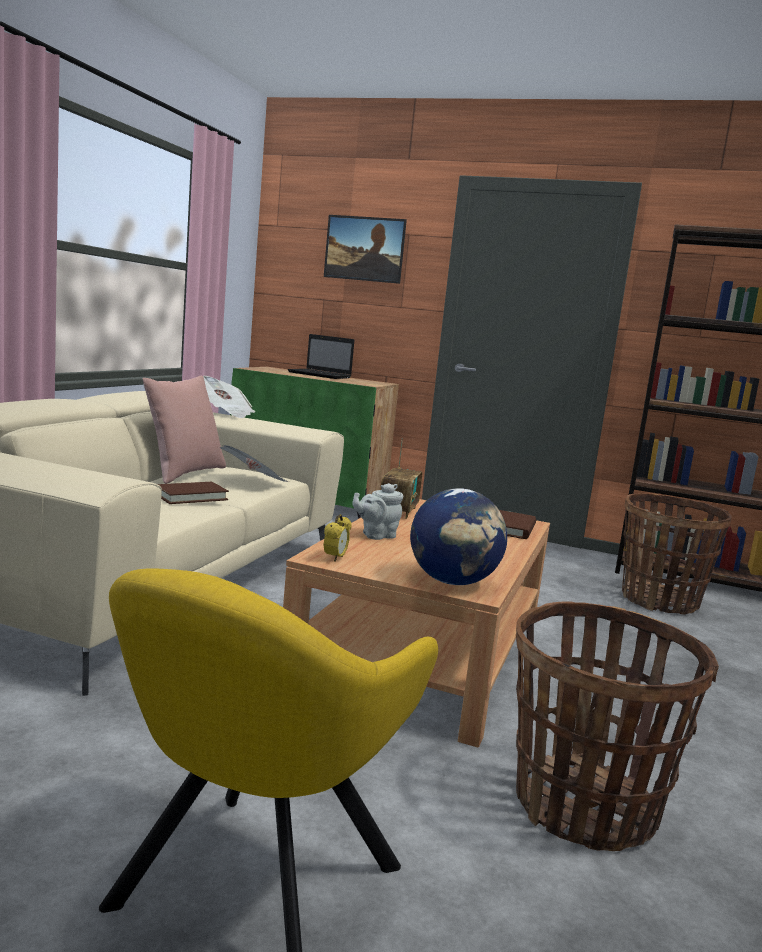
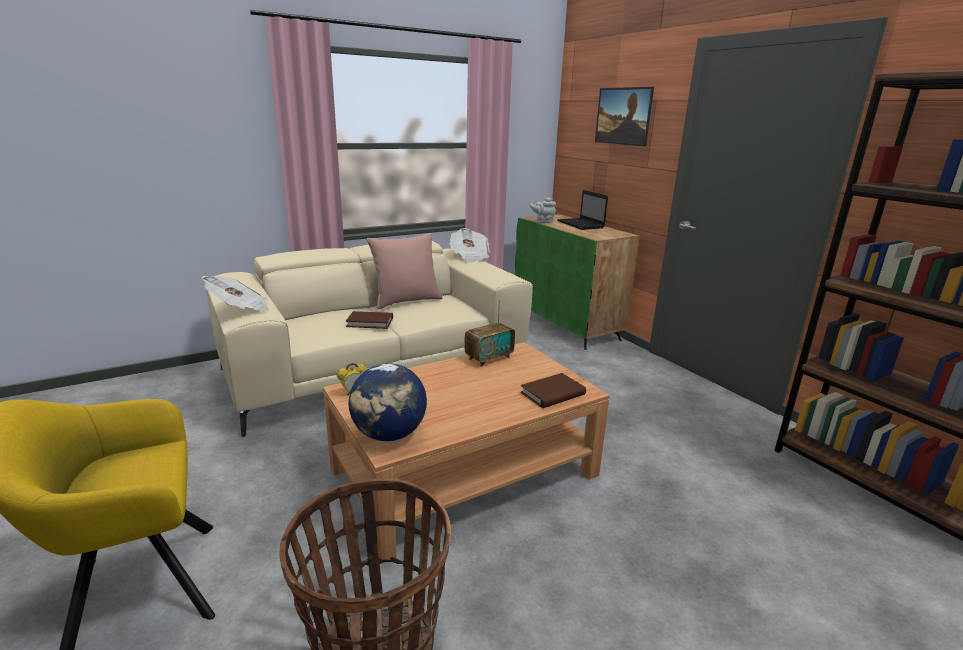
camera: 40 degrees right, 10 degrees up
newspaper [220,445,289,482] -> newspaper moved to [201,276,269,312]
grey teapot [352,483,403,540] -> grey teapot moved to [530,197,556,223]
basket [622,493,732,614] -> none

